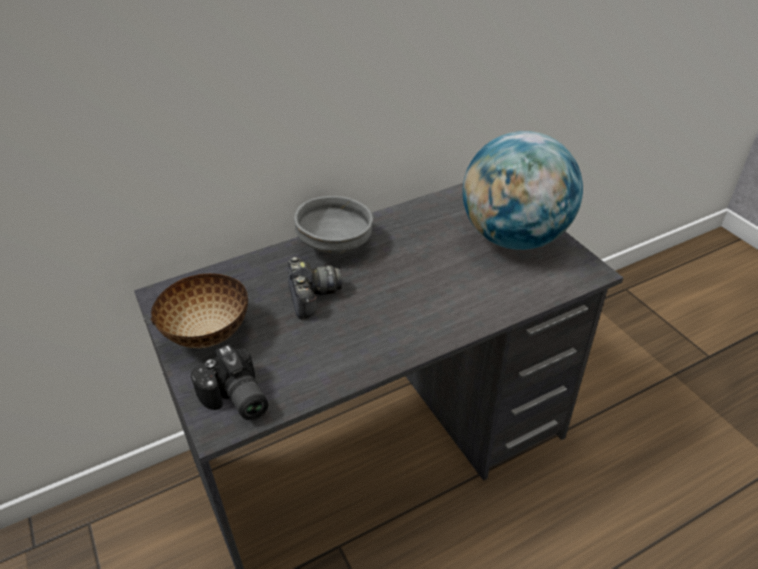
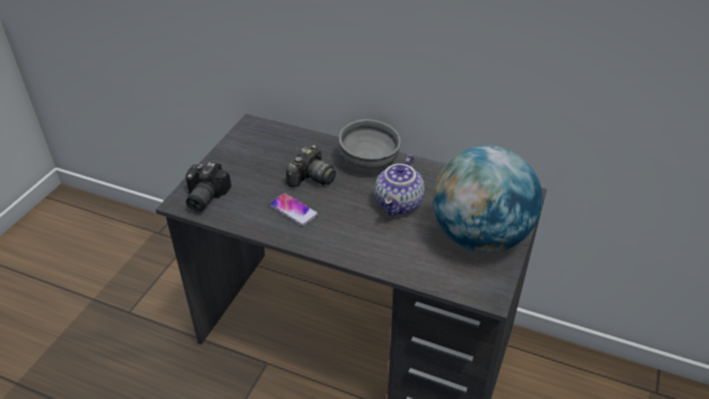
camera: 50 degrees right, 0 degrees up
bowl [151,273,248,348] -> none
none -> phone [269,193,318,226]
none -> teapot [375,154,425,216]

